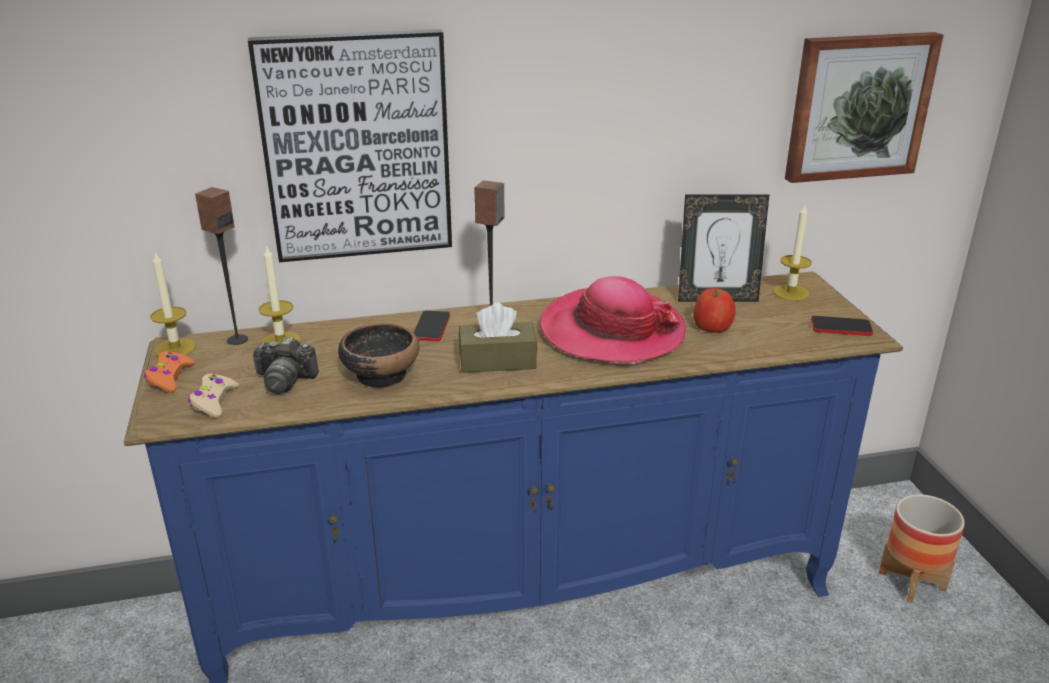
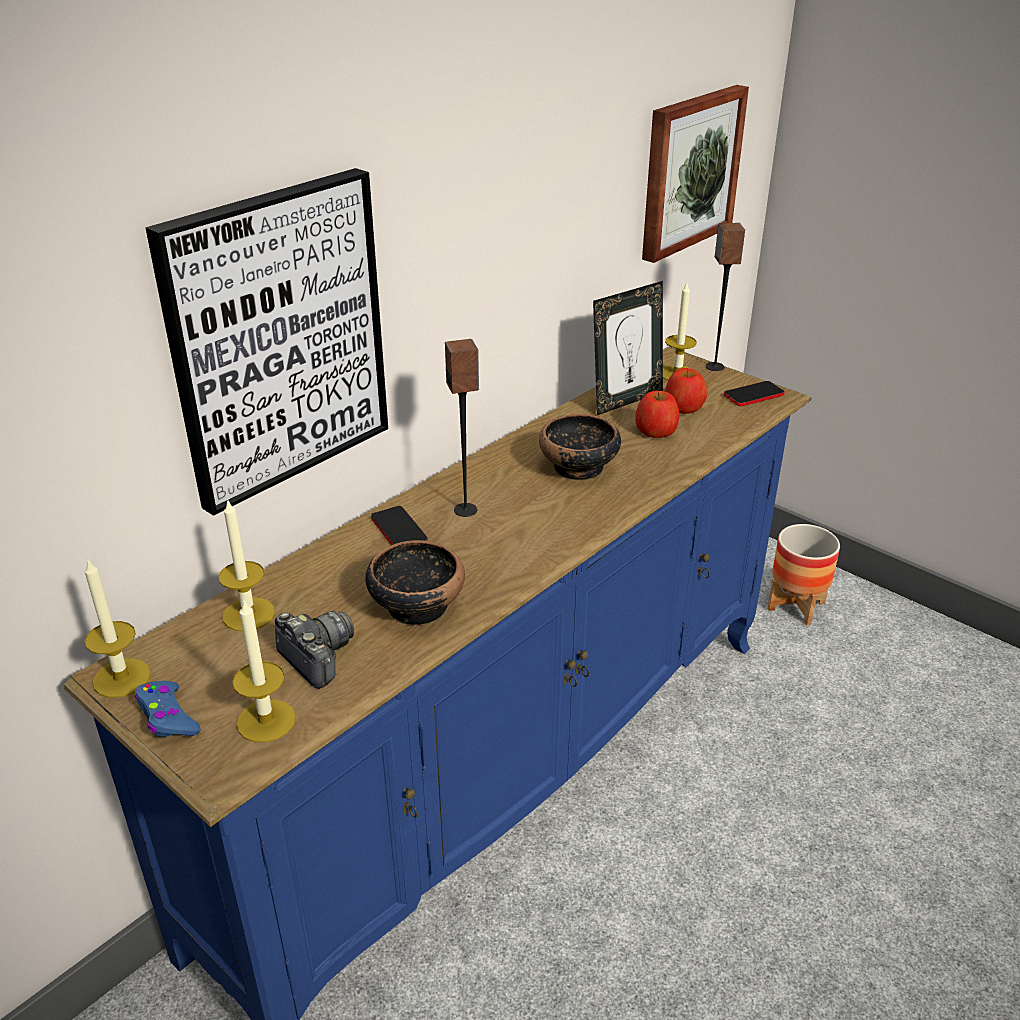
camera: 35 degrees left, 5 degrees up
orange game controller [144,351,195,393] -> blue game controller [135,681,200,737]
beige game controller [188,373,239,418] -> candle [233,598,296,742]
speaker [195,187,248,345] -> speaker moved to [706,223,745,371]
camera [252,337,319,394] -> camera turned 105 degrees counterclockwise [275,611,354,689]
brown tissue box [459,303,537,373] -> none
hat [540,276,686,364] -> bowl [539,414,621,480]
none -> apple [665,368,708,414]

